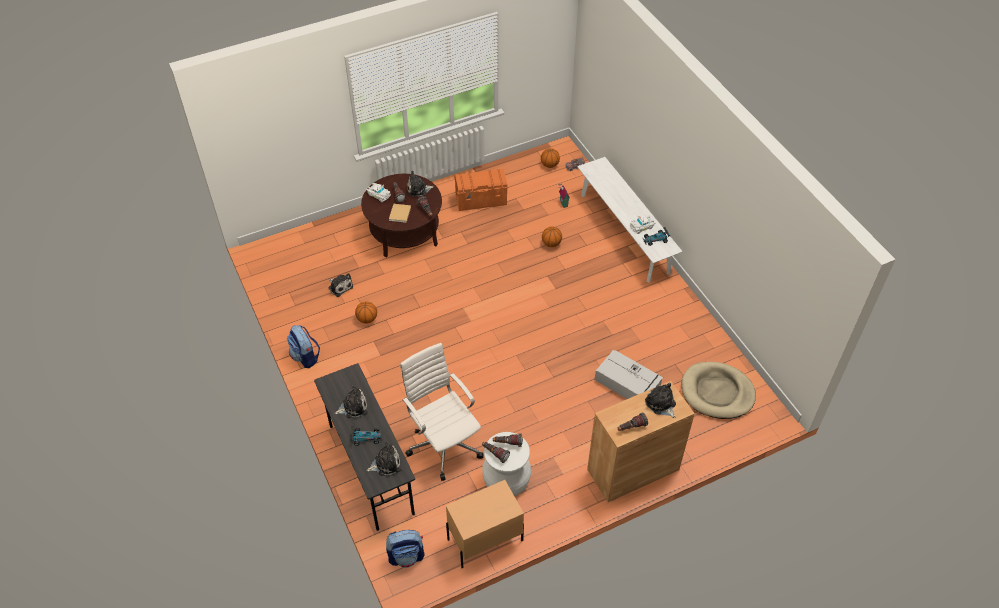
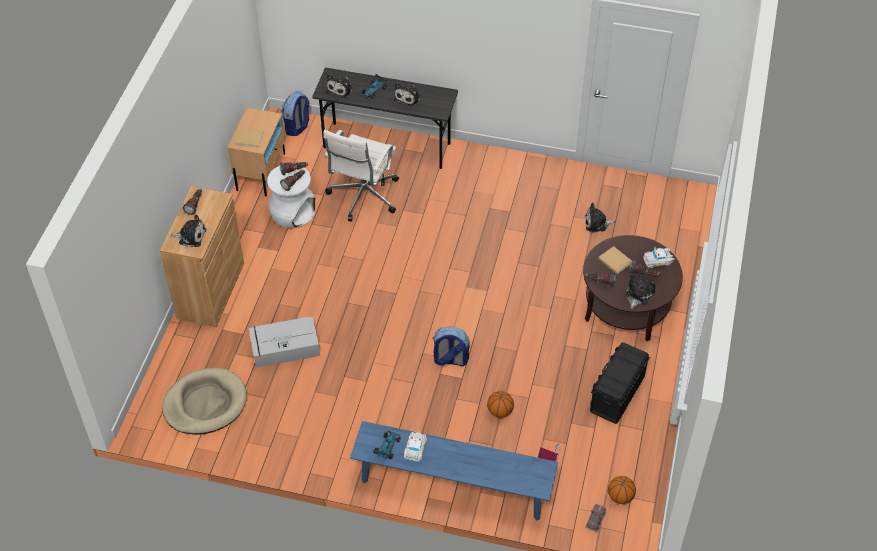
camera: 130 degrees right, 0 degrees up
backpack [287,325,320,368] -> backpack moved to [432,327,470,366]
basketball [355,302,377,323] -> none
white office chair [400,343,484,481] -> white office chair turned 105 degrees clockwise [323,130,399,221]
orange storage box [454,169,508,211] -> black storage box [590,342,650,424]
white bench [577,157,683,283] -> blue bench [350,421,558,521]
none -> beige book [235,129,264,148]

